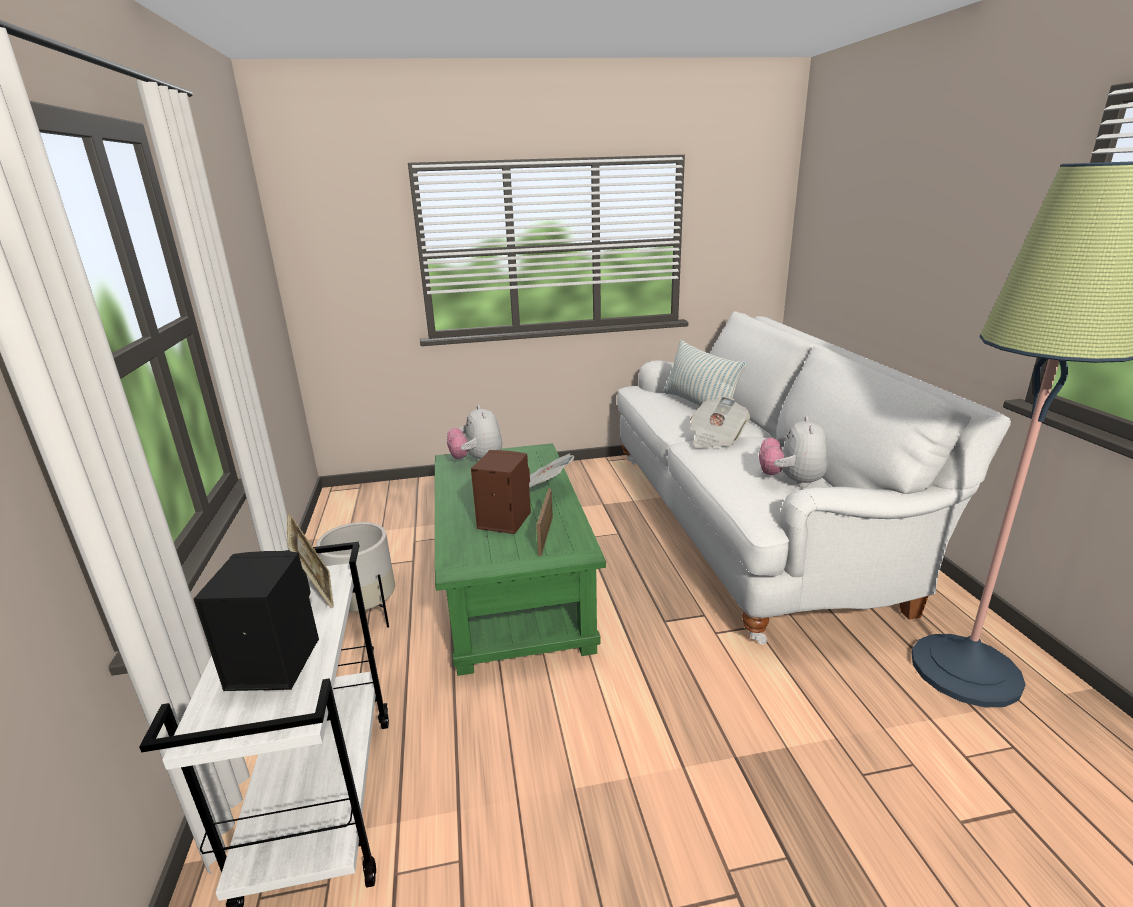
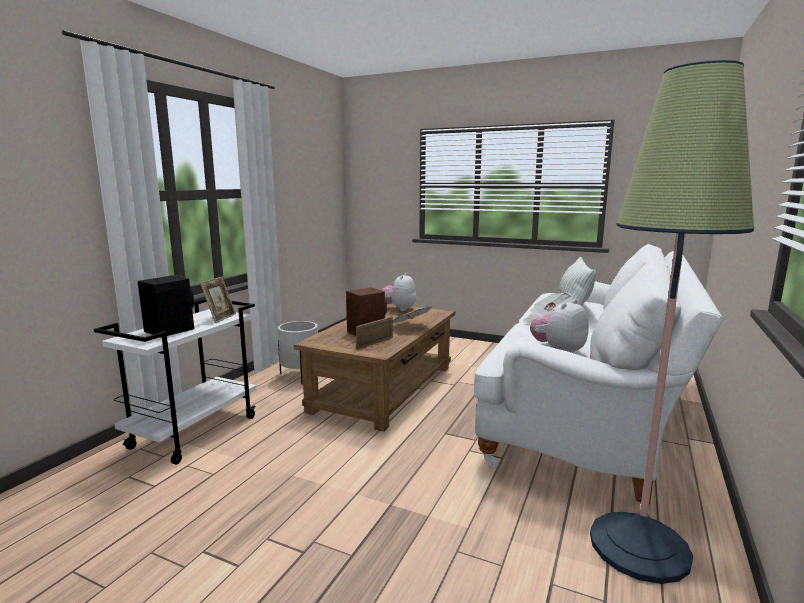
camera: 35 degrees right, 10 degrees down
green coffee table [435,443,606,676] -> brown coffee table [294,304,455,432]

